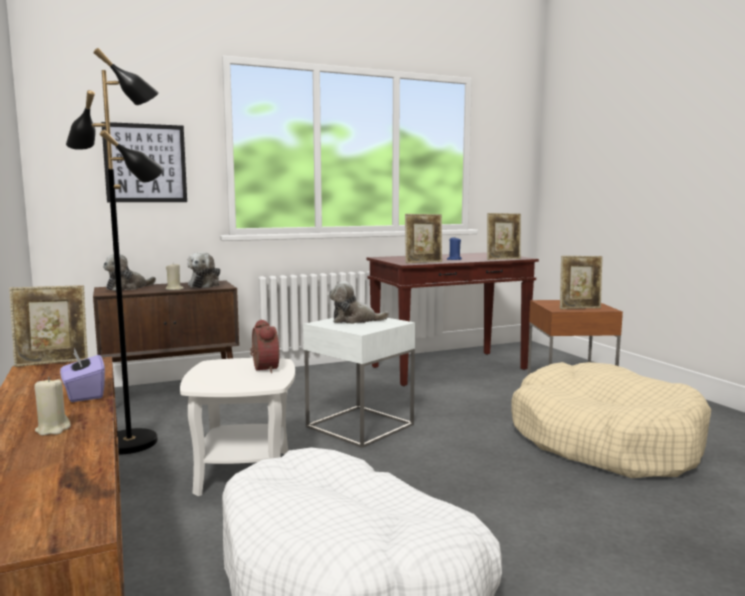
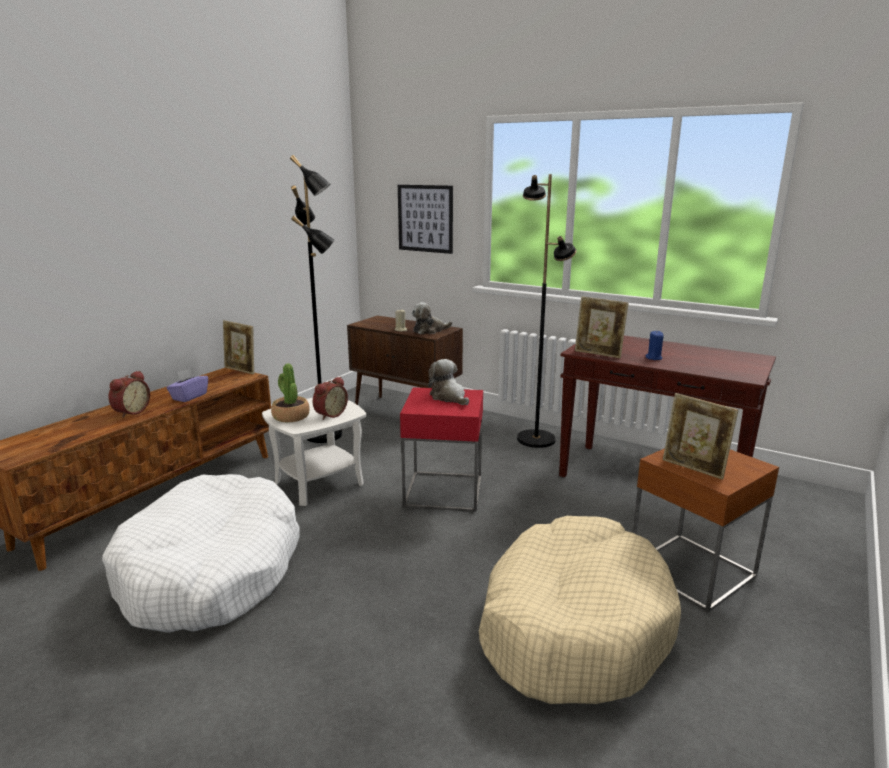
camera: 55 degrees right, 10 degrees up
beige candle [34,377,71,435] -> alarm clock [109,371,150,418]
plush toy [103,254,156,291] -> none
white side table [303,318,415,448] -> red side table [400,387,483,512]
picture frame [487,213,521,260] -> none
none -> potted plant [271,364,310,422]
none -> black floor lamp [517,174,576,448]

